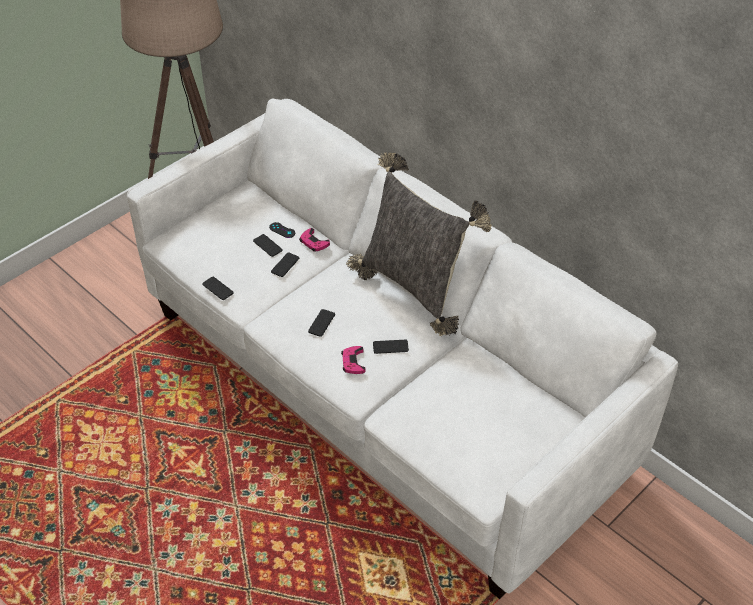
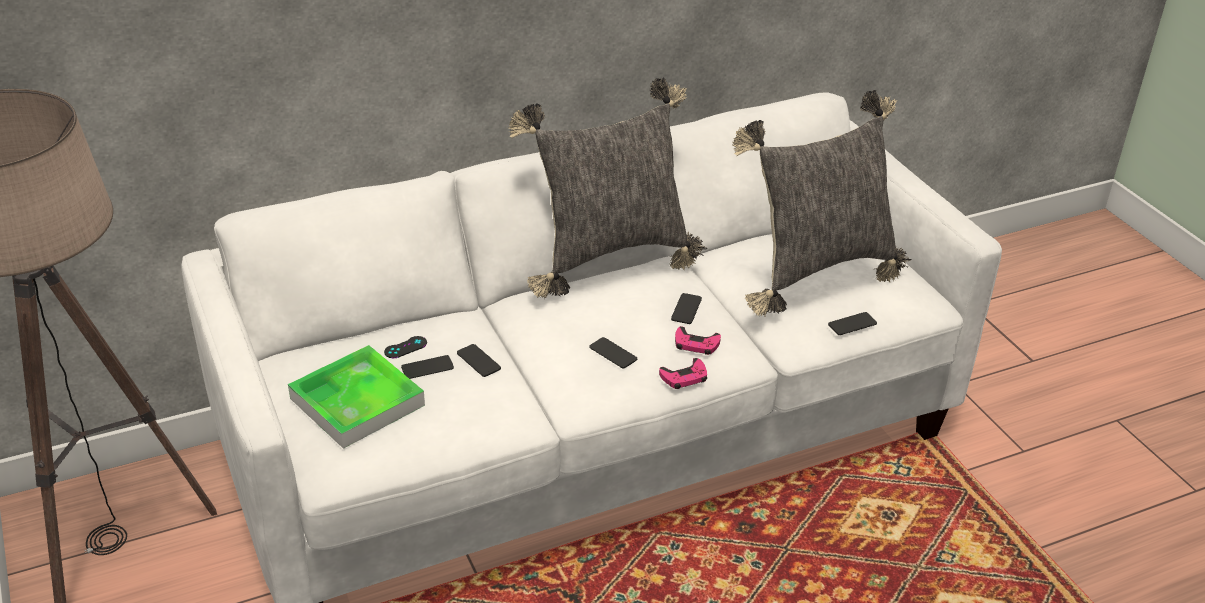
camera: 70 degrees left, 10 degrees down
phone [202,277,234,300] -> phone moved to [828,312,877,335]
pink game controller [299,228,330,252] -> pink game controller moved to [659,358,707,389]
none -> tray [288,345,425,449]
none -> pillow [732,90,912,317]

